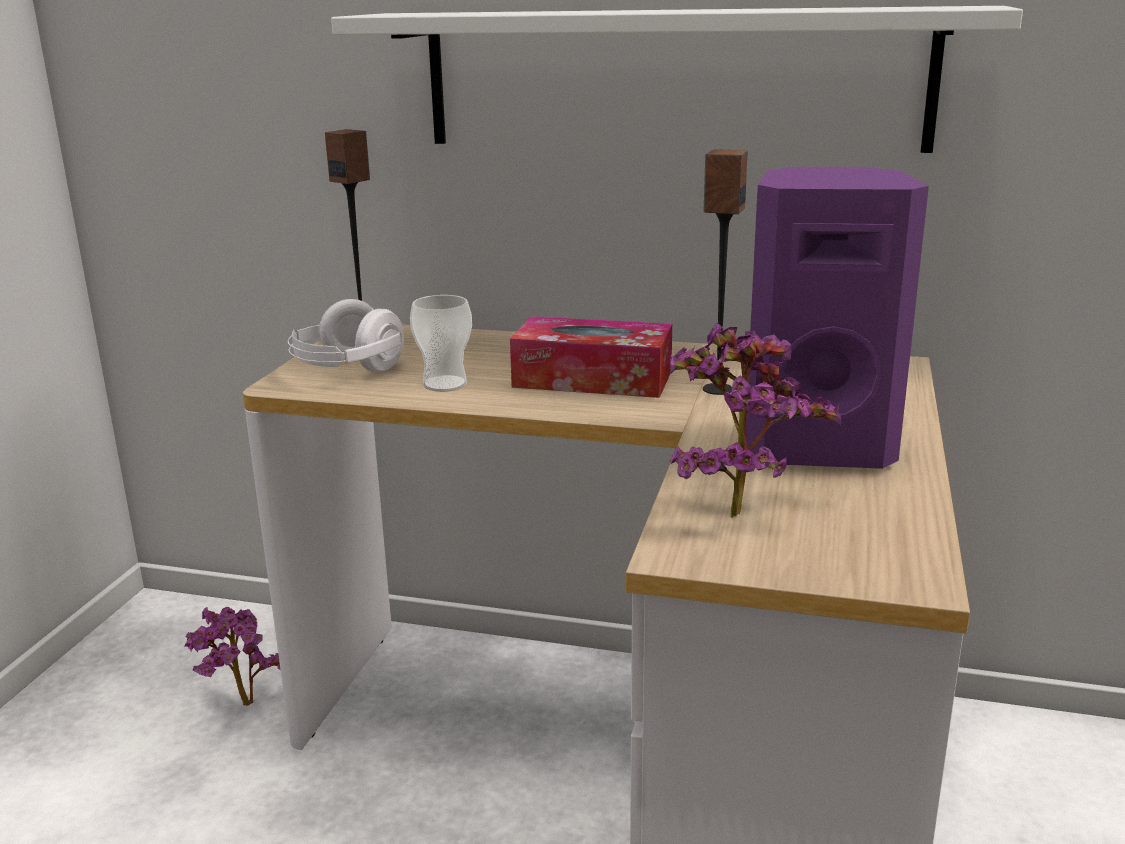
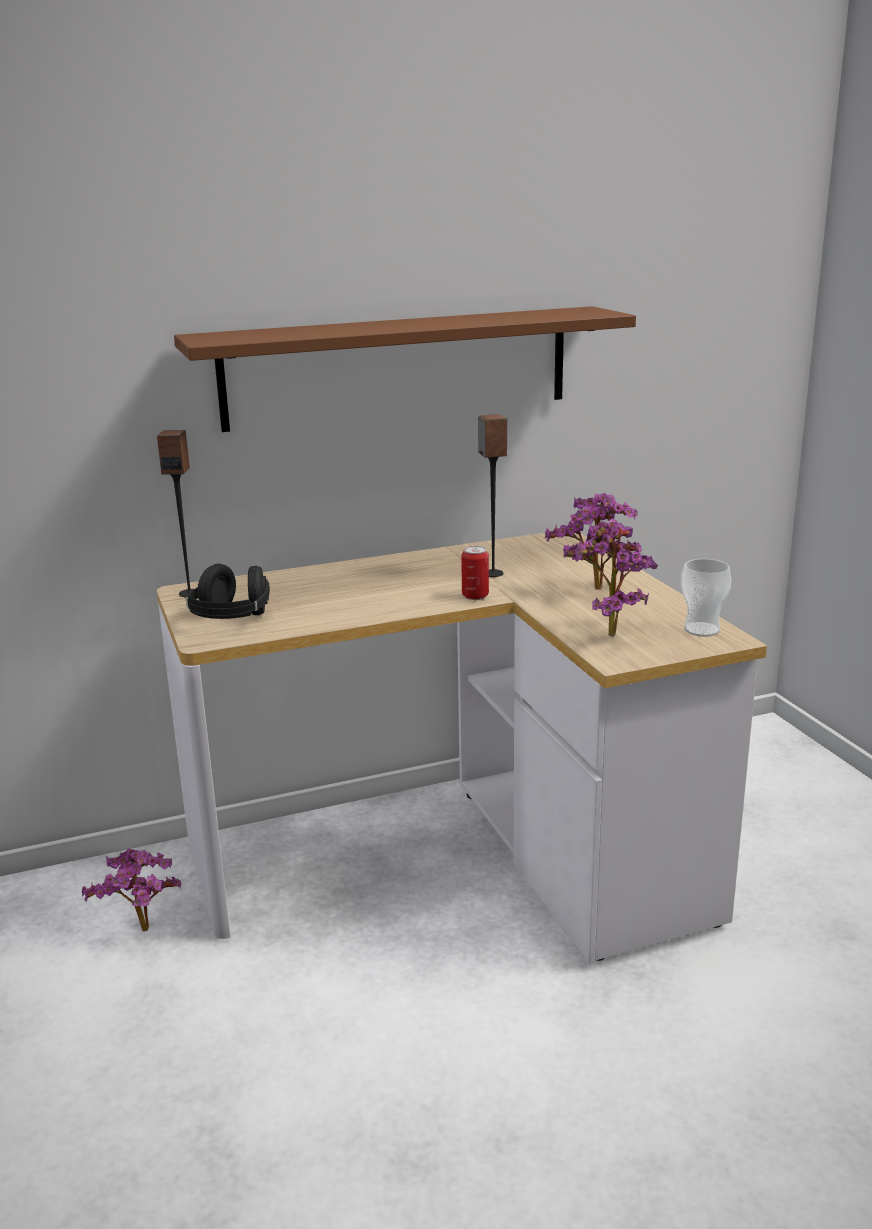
camera: 35 degrees left, 0 degrees up
white headphones [288,299,404,373] -> black headphones [186,564,270,619]
white shelf [331,6,1023,153] -> brown shelf [174,306,636,432]
cup [410,295,472,392] -> cup moved to [681,559,731,637]
tissue box [510,316,672,398] -> none
purple speaker [746,167,929,469] -> potted plant [545,493,642,590]
none -> can [461,546,489,600]

